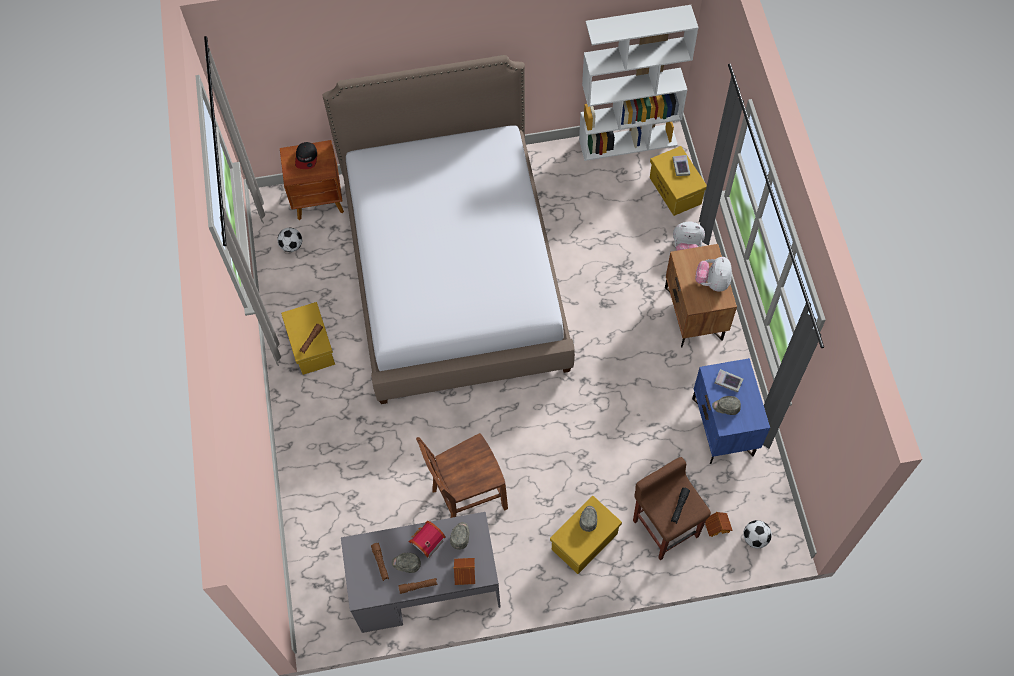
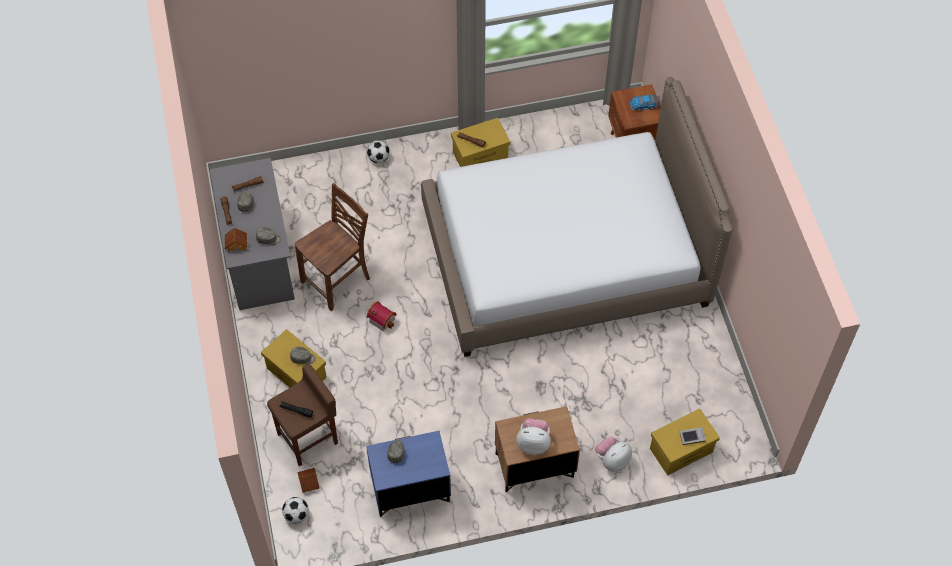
camera: 85 degrees right, 5 degrees down
football [277,228,302,252] -> football moved to [367,140,390,163]
cap [295,142,317,169] -> toy car [630,95,658,111]
toy house [409,521,446,557] -> toy house moved to [367,301,397,331]
brown chair [416,433,508,518] -> brown chair turned 75 degrees clockwise [295,183,370,311]
white bookcase [579,5,699,161] -> none
plush toy [673,222,705,251] -> plush toy turned 45 degrees clockwise [595,436,632,472]
book [714,369,743,393] -> none

